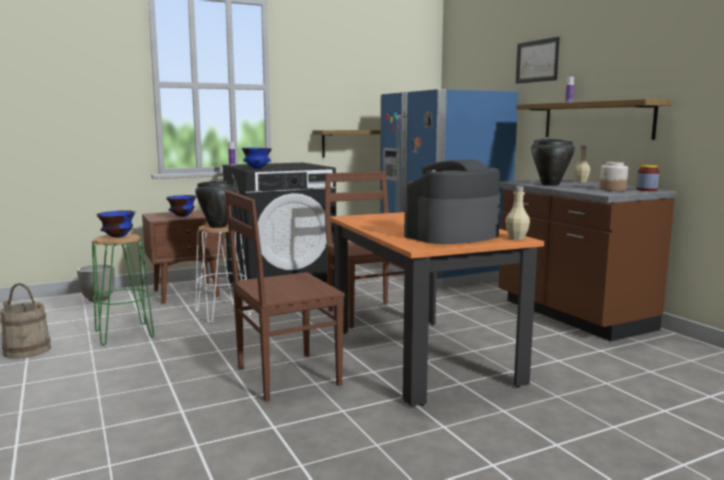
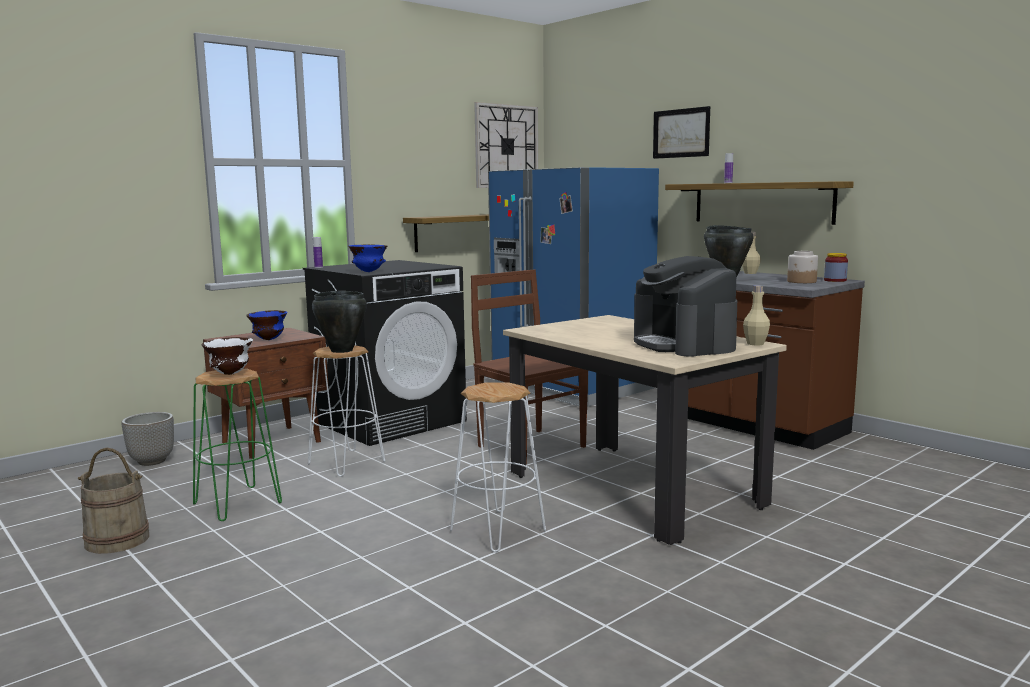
camera: 15 degrees left, 0 degrees up
blue bowl [97,210,135,238] -> white bowl [201,337,253,375]
brown chair [225,190,345,402] -> white stool [450,382,546,552]
orange dining table [329,212,544,406] -> beige dining table [503,315,787,545]
coffee machine [404,159,500,244] -> coffee machine turned 60 degrees counterclockwise [634,256,737,357]
none -> wall clock [474,102,538,188]

